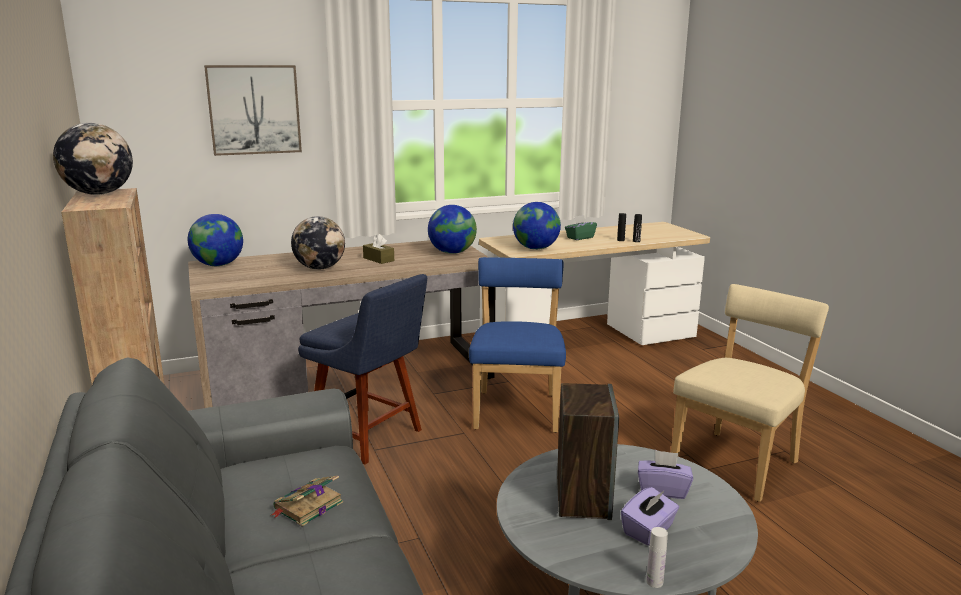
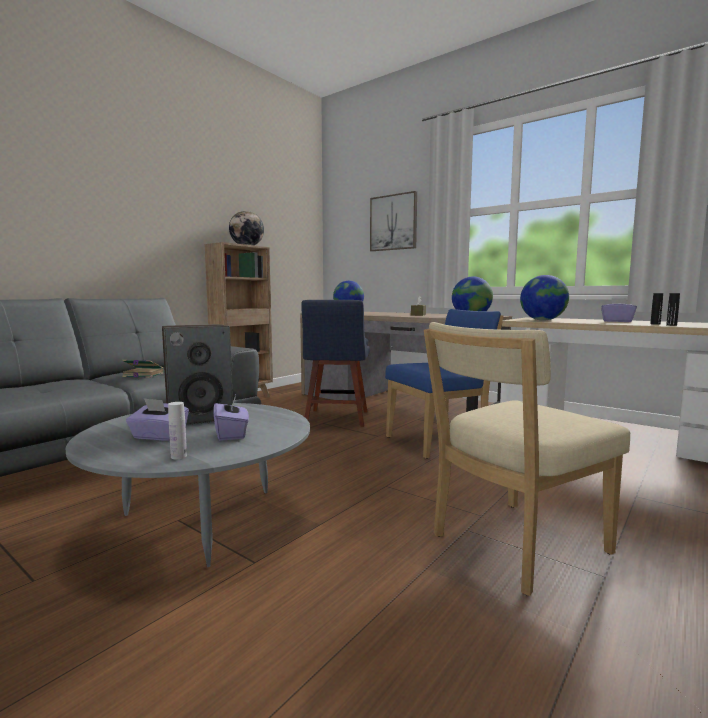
camera: 60 degrees right, 10 degrees down
globe [291,216,345,270] -> none
green tissue box [565,215,597,240] -> purple tissue box [601,298,637,322]
white bottle [646,527,668,588] -> white bottle moved to [168,402,187,459]
beige chair [671,284,829,502] -> beige chair turned 135 degrees clockwise [424,322,630,596]

